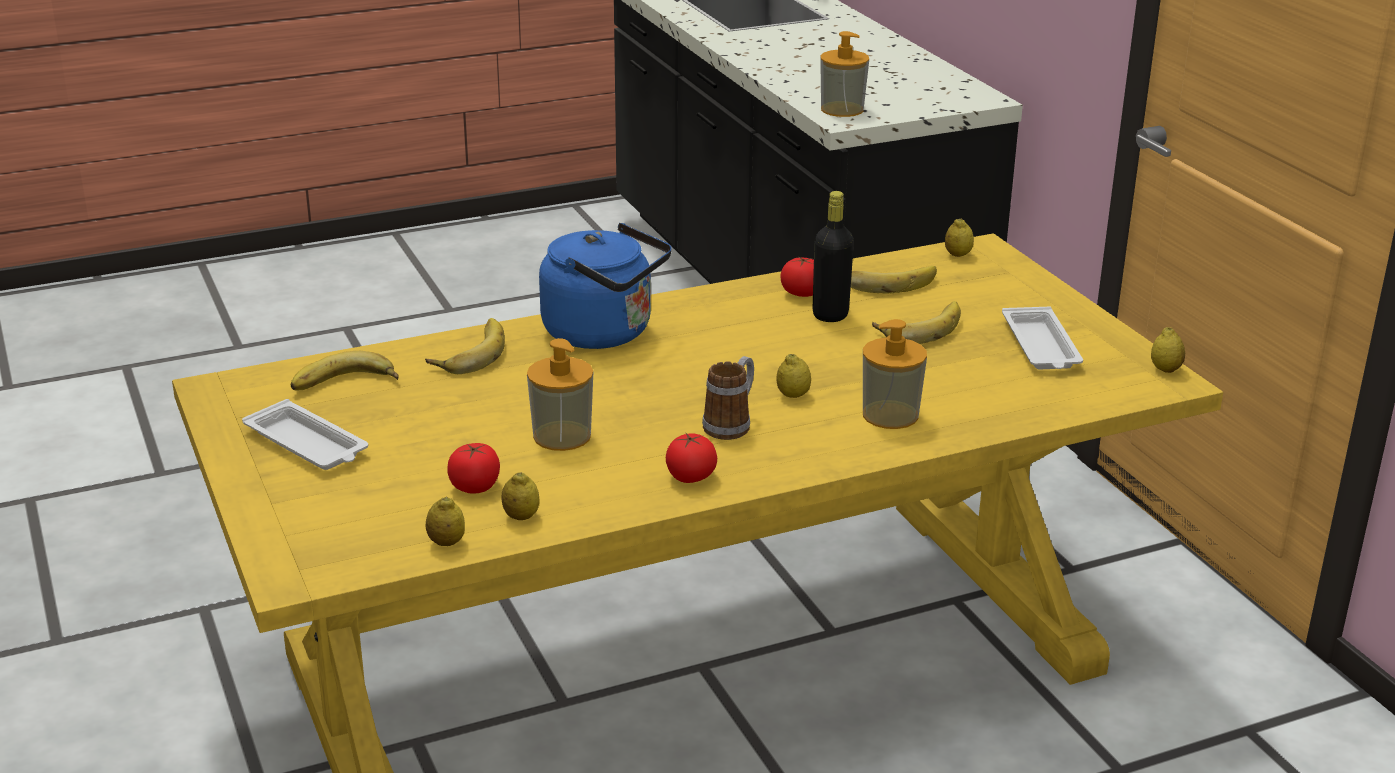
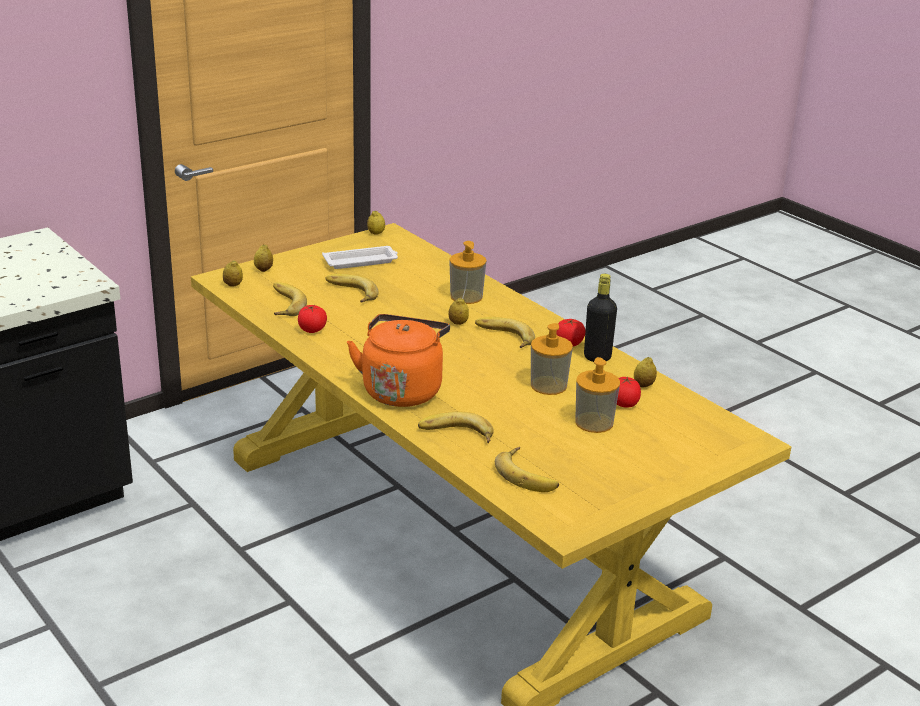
camera: 105 degrees left, 0 degrees up
white tray [242,399,368,470] -> none
lemon [426,496,465,546] -> lemon moved to [254,244,273,272]
blue kettle [539,223,672,349] -> orange kettle [347,314,450,407]
mug [702,356,754,440] -> banana [475,317,535,348]
black bottle [813,191,854,322] -> black bottle moved to [584,274,617,362]
soap dispenser [820,31,869,117] -> soap dispenser moved to [575,357,620,433]

